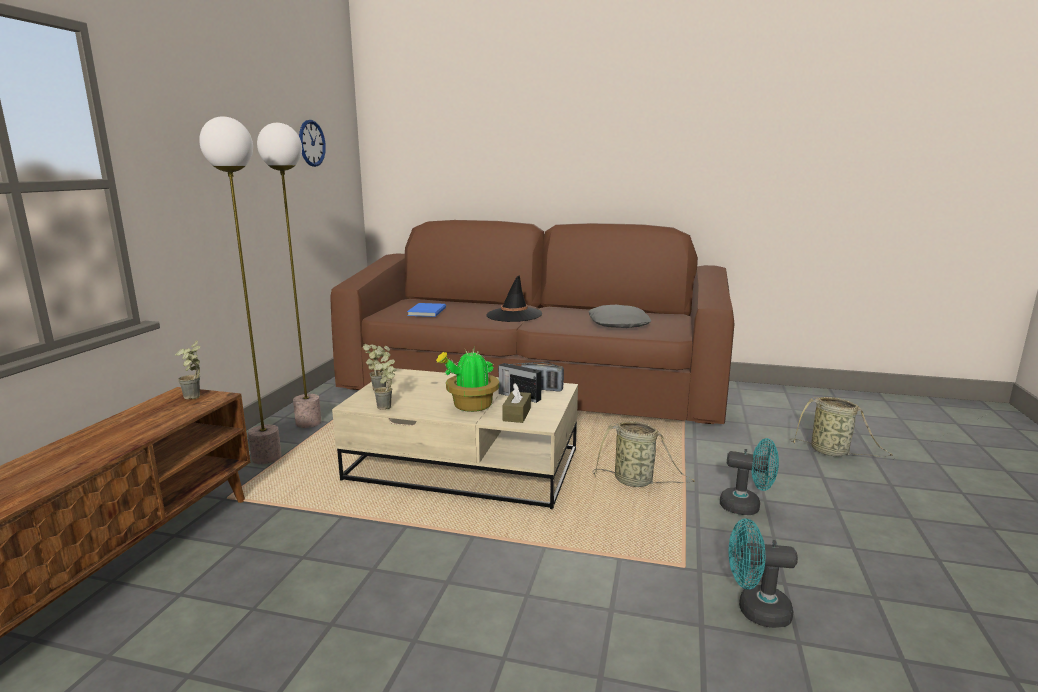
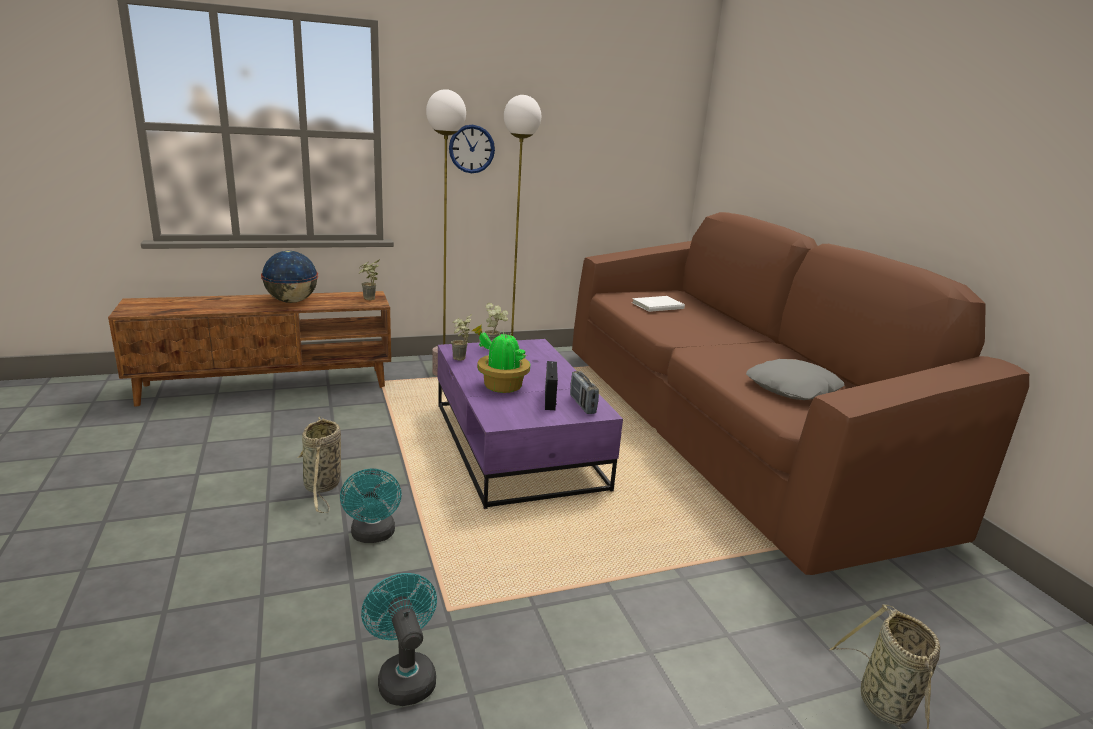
camera: 55 degrees right, 5 degrees up
wall clock [299,120,326,167] -> wall clock moved to [449,125,495,173]
beige coffee table [332,368,578,509] -> purple coffee table [438,339,623,509]
blue book [407,303,446,317] -> white book [632,296,685,312]
black hat [486,275,542,322] -> none
brown tissue box [502,383,531,423] -> none
basket [593,421,695,487] -> basket moved to [297,417,341,513]
turquoise fan [720,438,779,515] -> turquoise fan moved to [340,468,402,543]
none -> globe [261,251,318,303]

